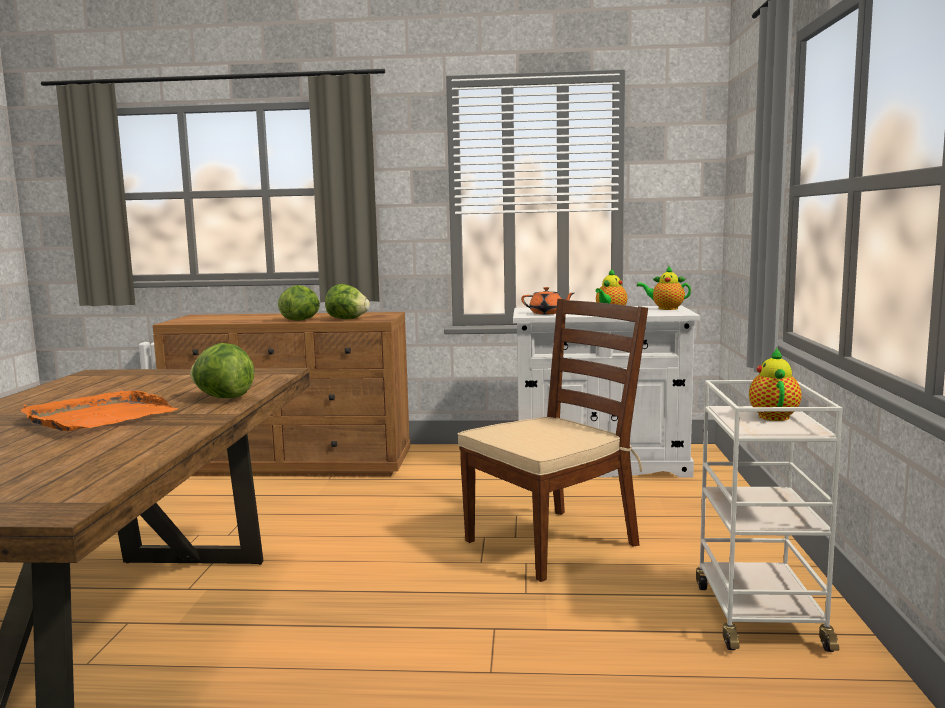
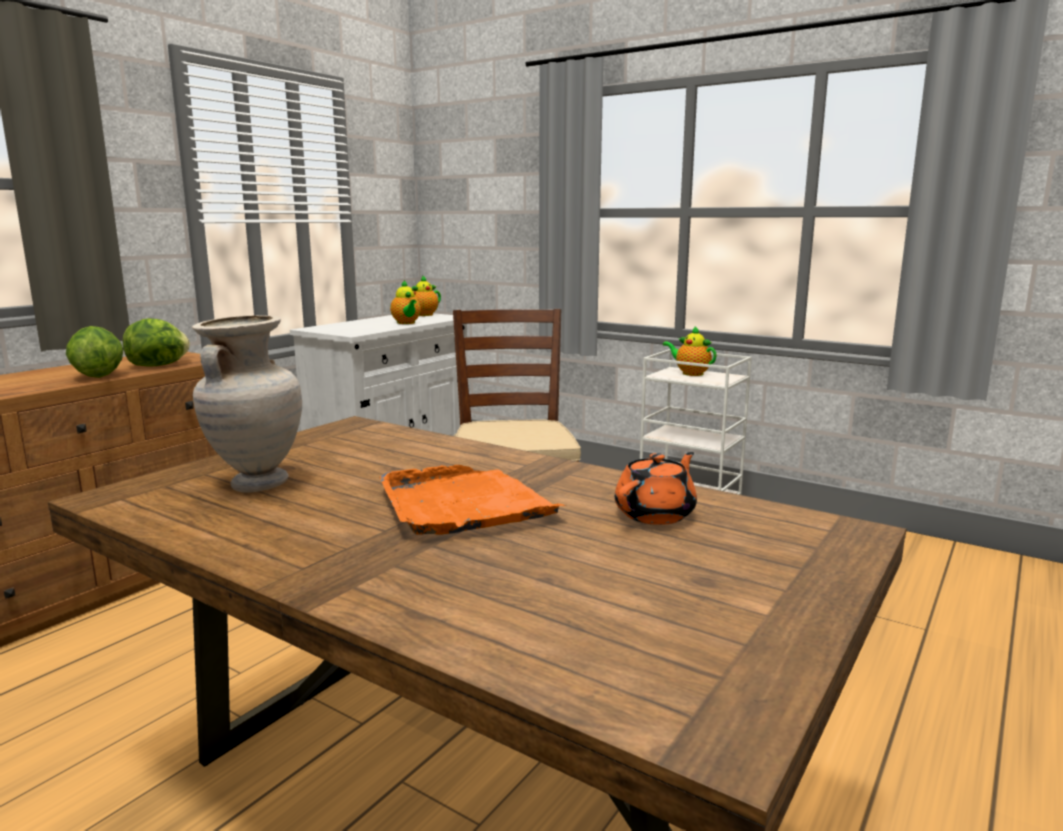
camera: 60 degrees left, 5 degrees up
lettuce [190,343,255,398] -> none
orange teapot [521,287,574,315] -> orange teapot moved to [615,452,697,525]
none -> beige vase [192,315,302,493]

